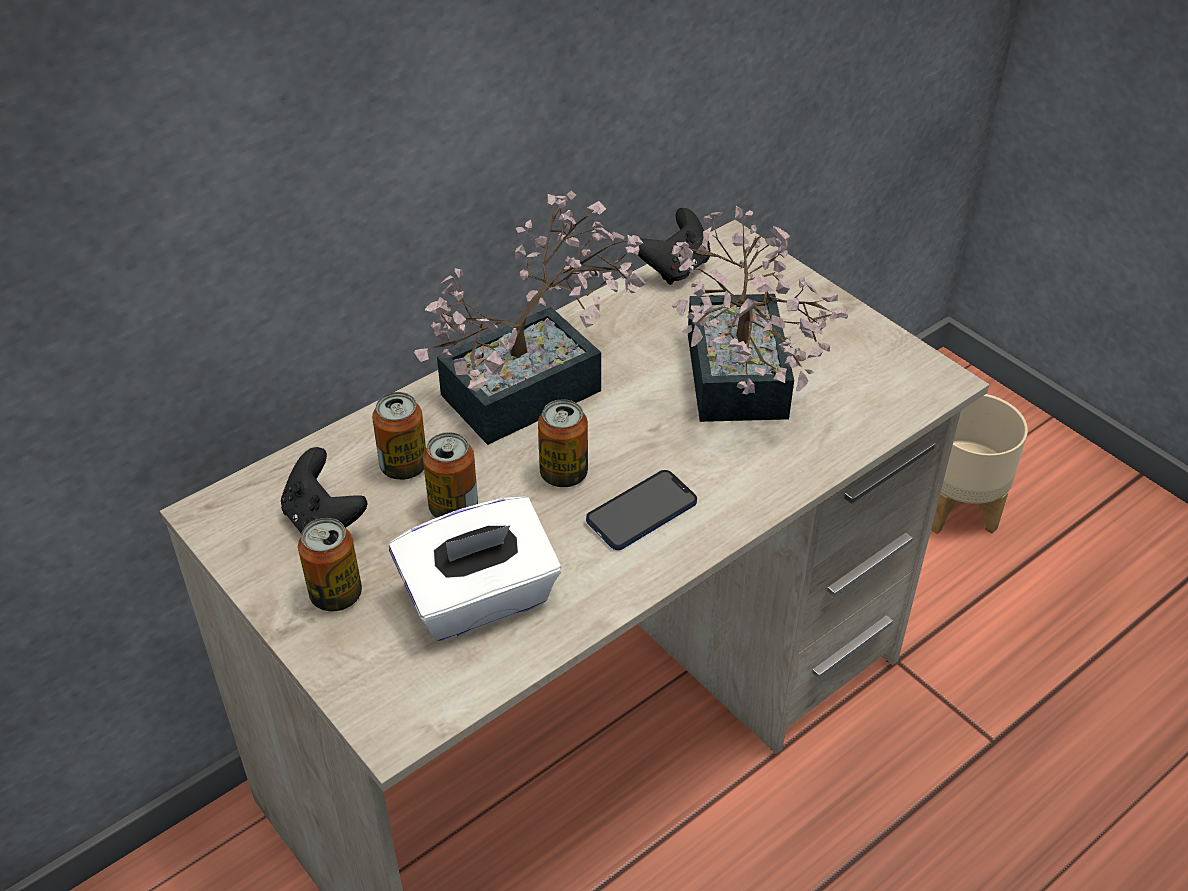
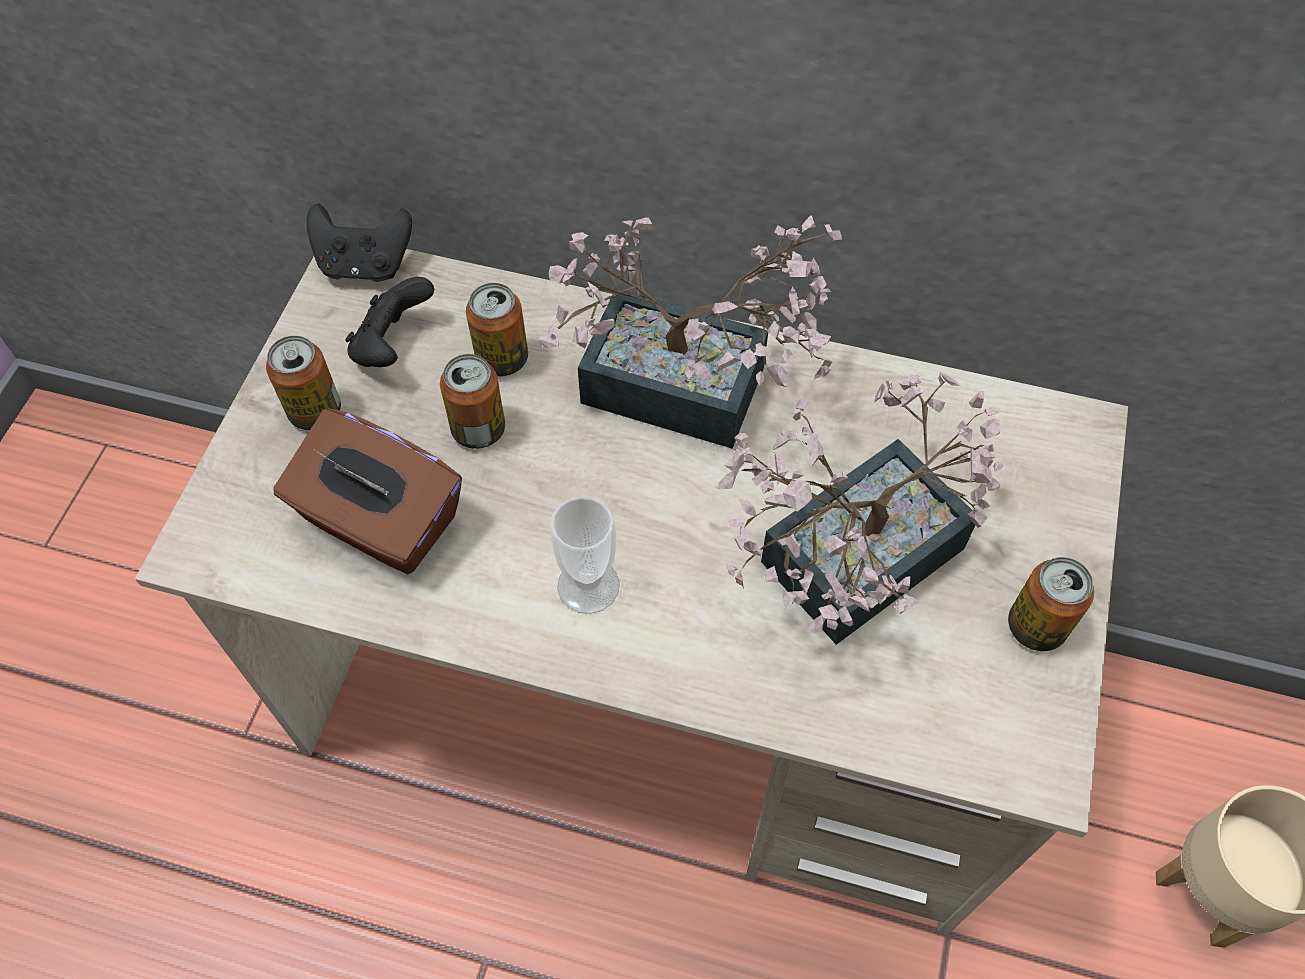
camera: 55 degrees right, 15 degrees up
white tissue box [389,496,561,641] -> brown tissue box [273,408,462,574]
can [538,400,588,487] -> can moved to [1008,557,1094,651]
phone [586,470,697,550] -> cup [550,496,620,614]
black game controller [638,208,710,285] -> black game controller moved to [307,204,412,282]

